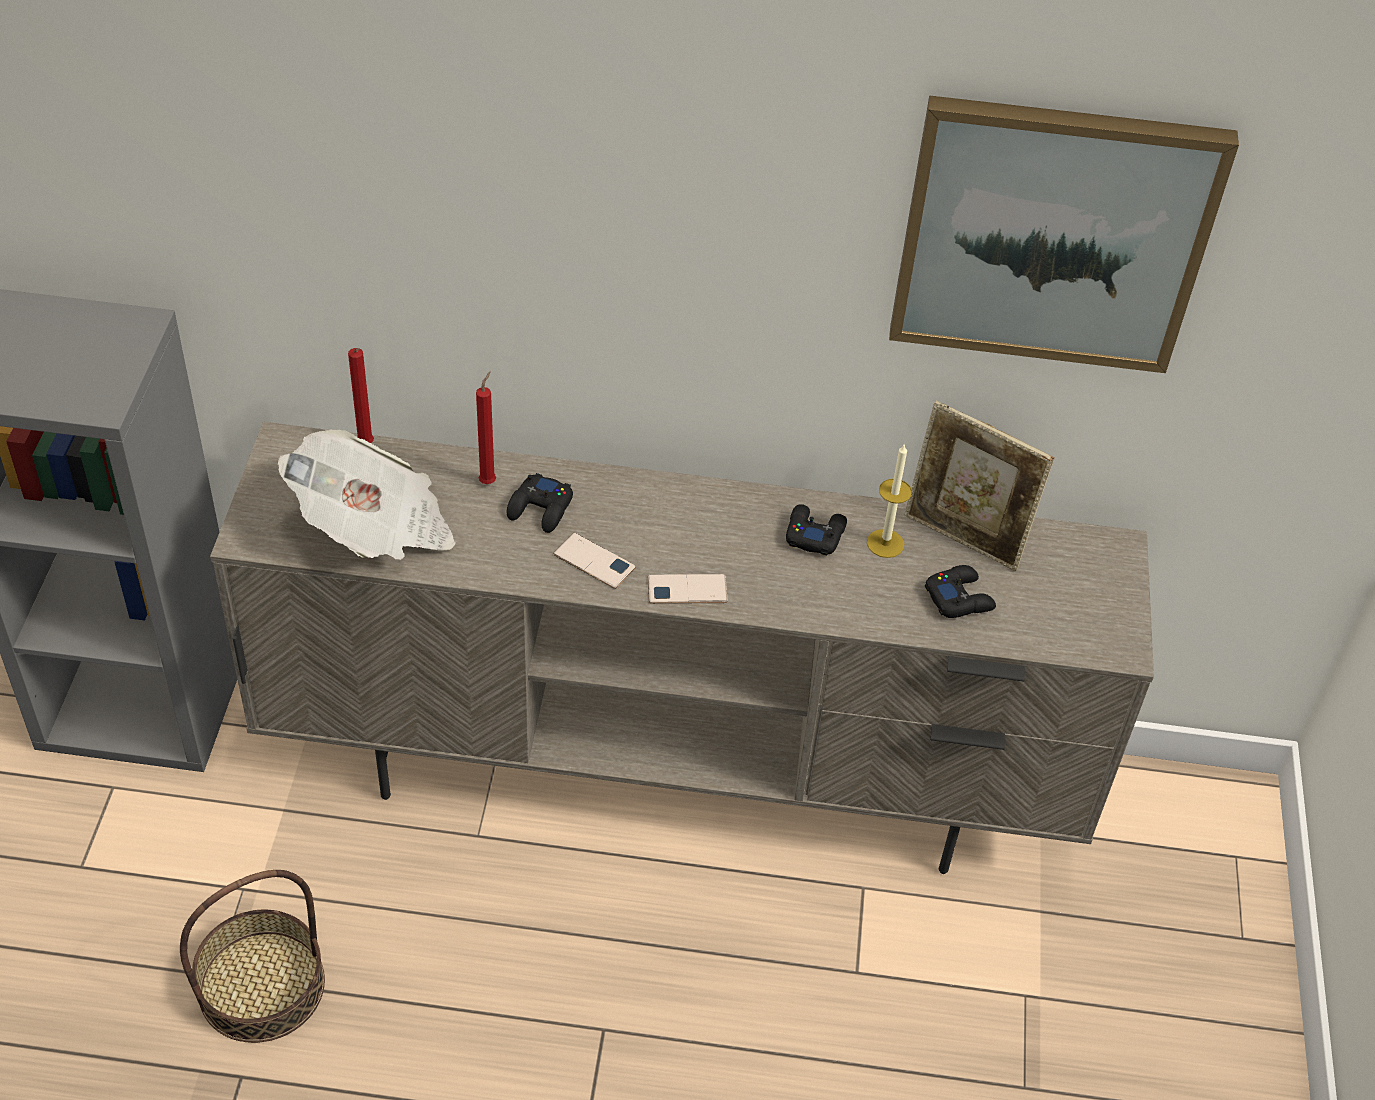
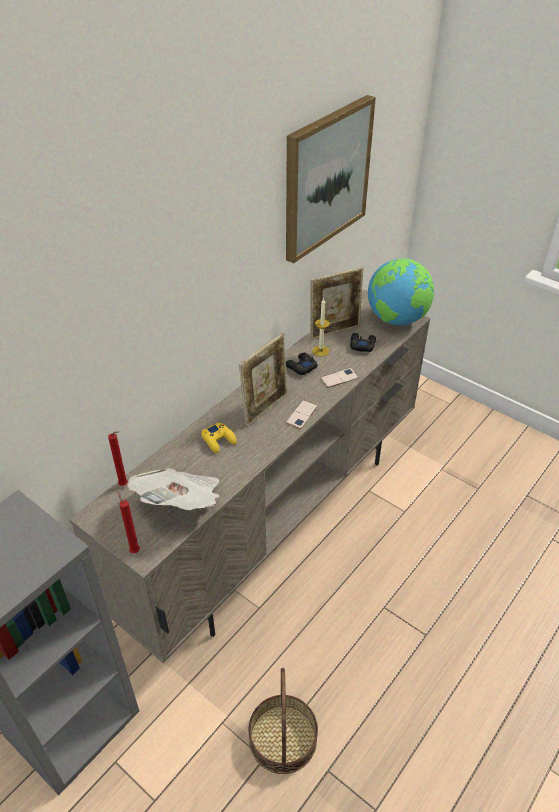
camera: 55 degrees left, 5 degrees down
red candle [476,372,496,484] -> red candle moved to [118,492,140,553]
black game controller [507,473,573,533] -> yellow game controller [201,422,237,453]
phone [553,532,636,589] -> phone moved to [320,368,359,388]
none -> picture frame [239,333,288,427]
none -> globe [368,258,434,325]

